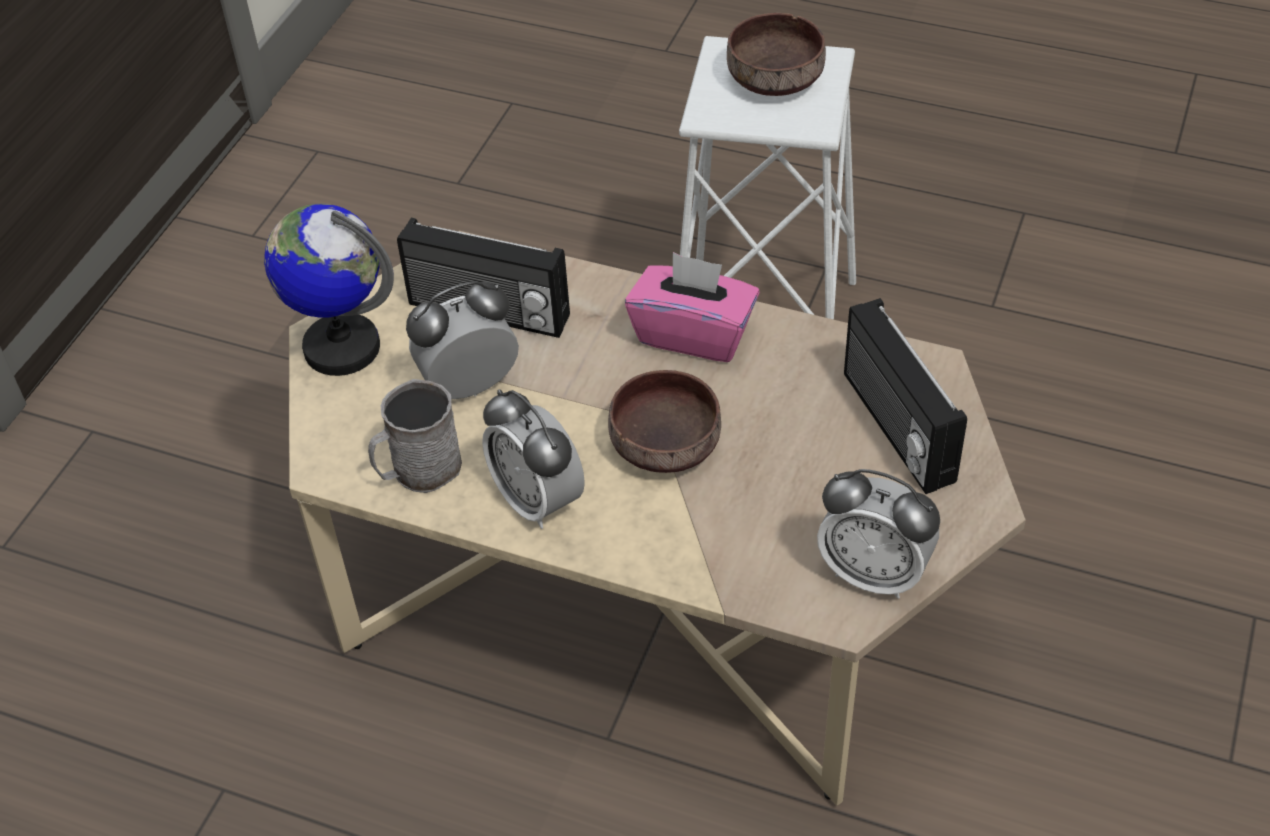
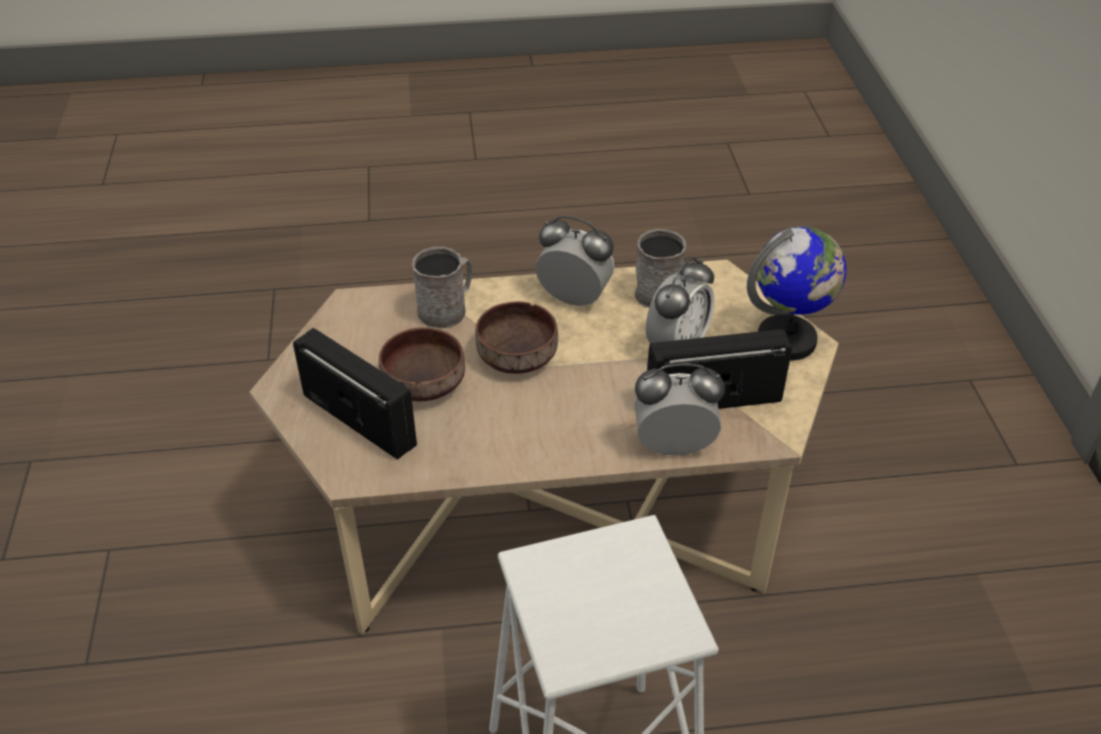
camera: 150 degrees right, 5 degrees down
pink tissue box [625,252,760,362] -> none
brown bowl [727,13,826,96] -> brown bowl moved to [379,327,465,401]
alarm clock [817,469,940,599] -> alarm clock moved to [634,363,725,457]
none -> grey mug [412,247,472,328]

